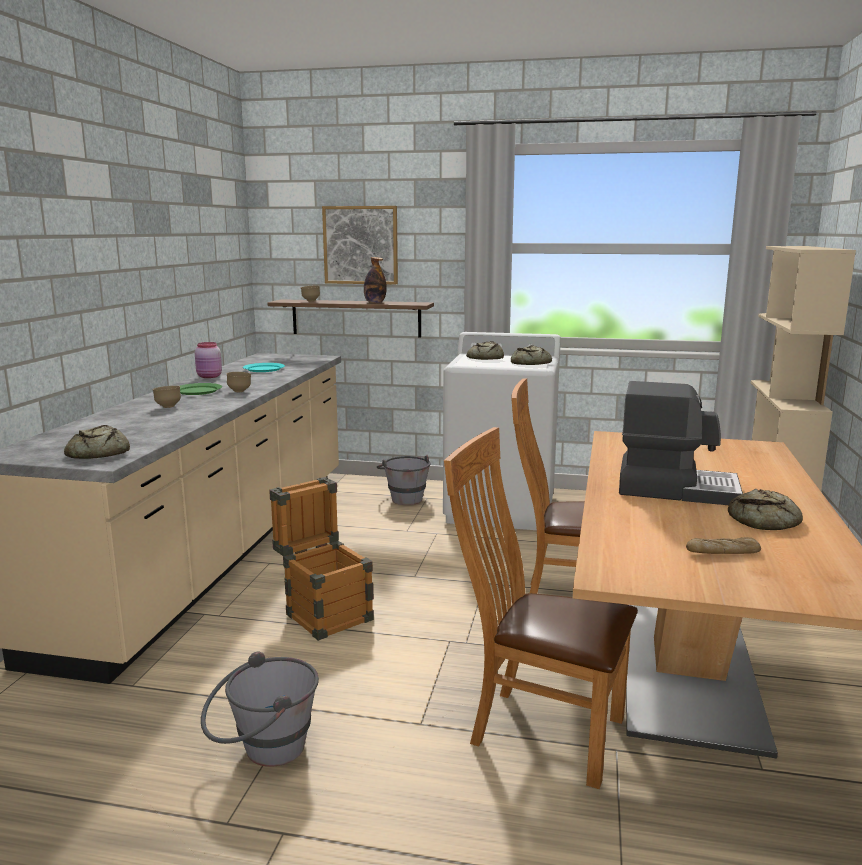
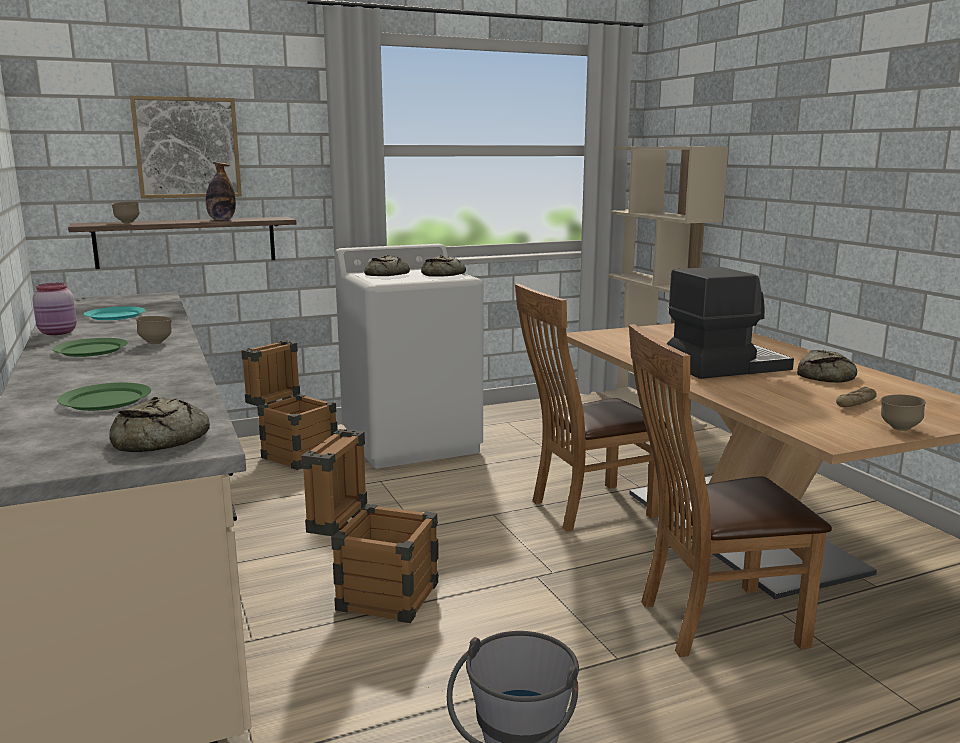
camera: 35 degrees left, 0 degrees up
brown bowl [152,386,181,408] -> brown bowl moved to [881,395,926,431]
grey bucket [376,455,431,505] -> crate [241,340,338,470]
none -> green plate [57,383,151,411]

